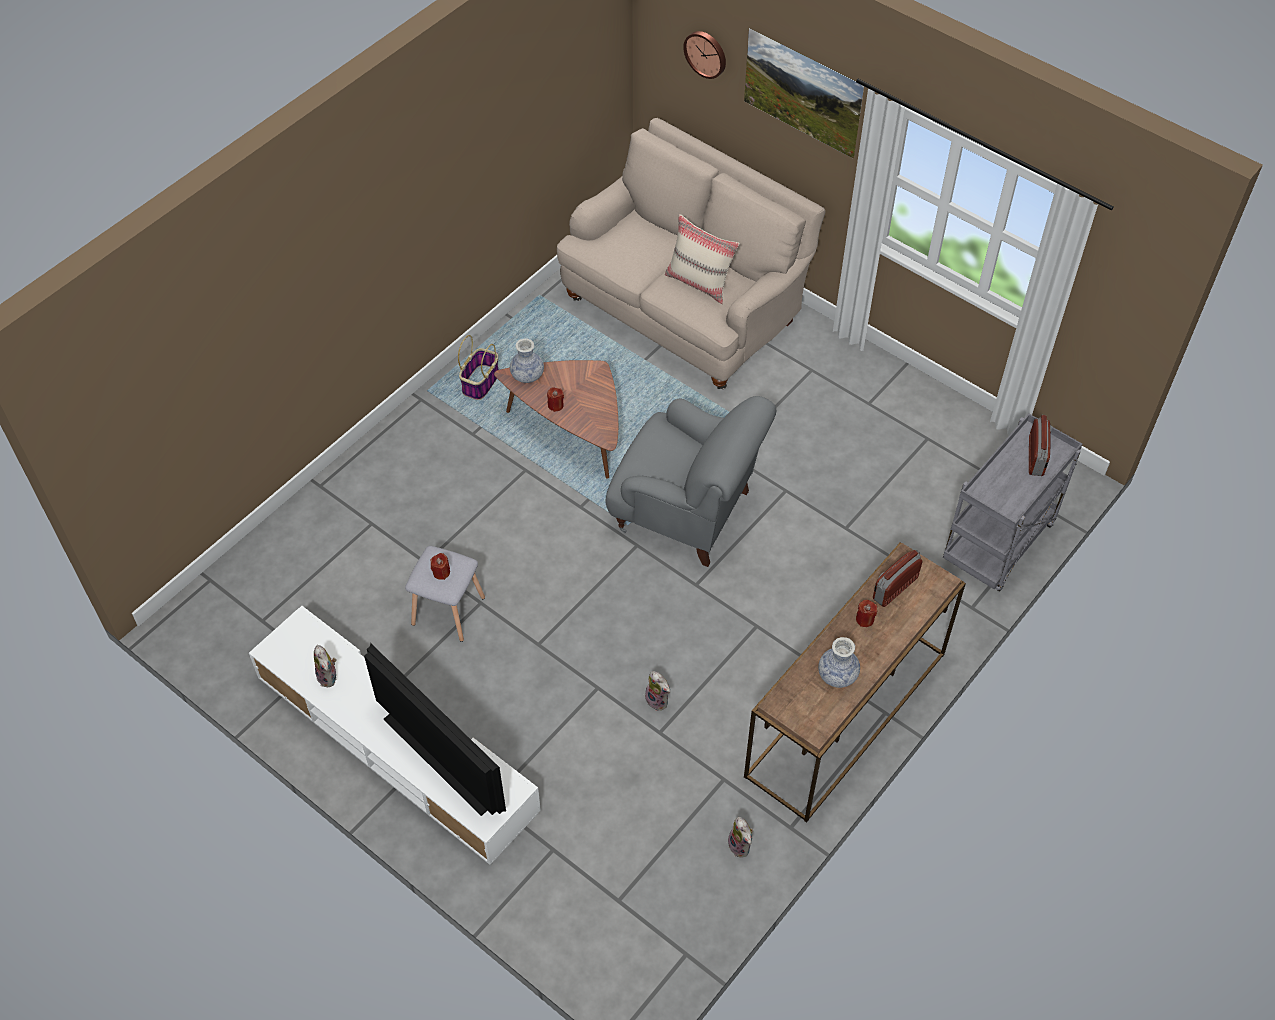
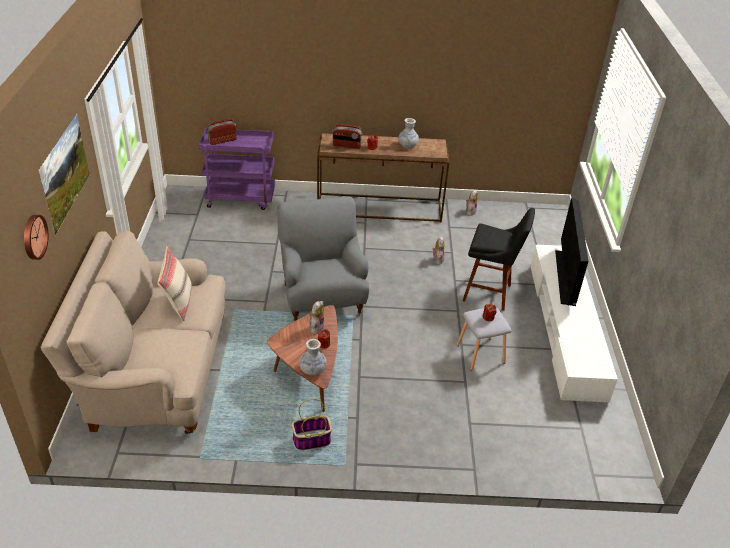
camera: 130 degrees left, 15 degrees down
plush toy [314,645,336,687] -> plush toy moved to [309,301,324,334]
grey cart [943,413,1082,591] -> purple cart [199,128,275,210]
none -> black stool [463,208,535,311]

